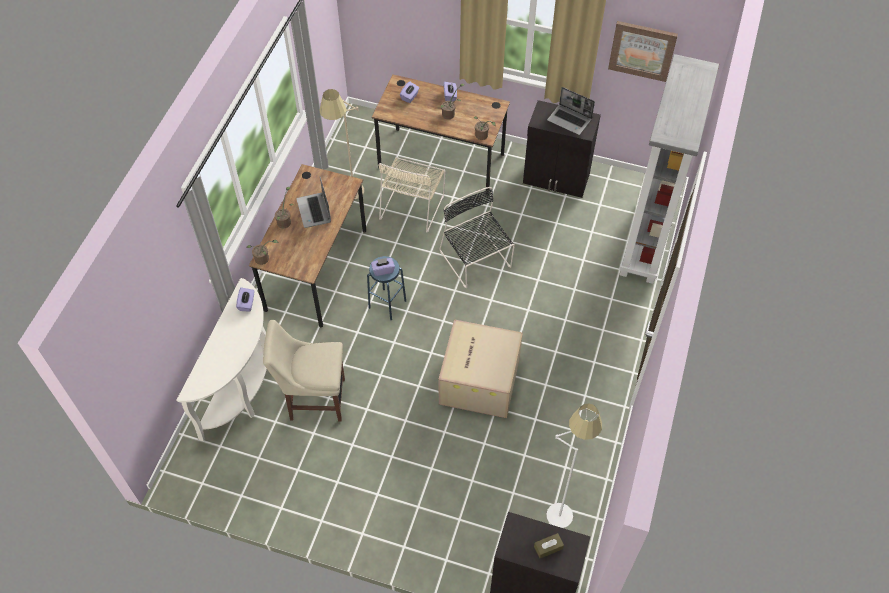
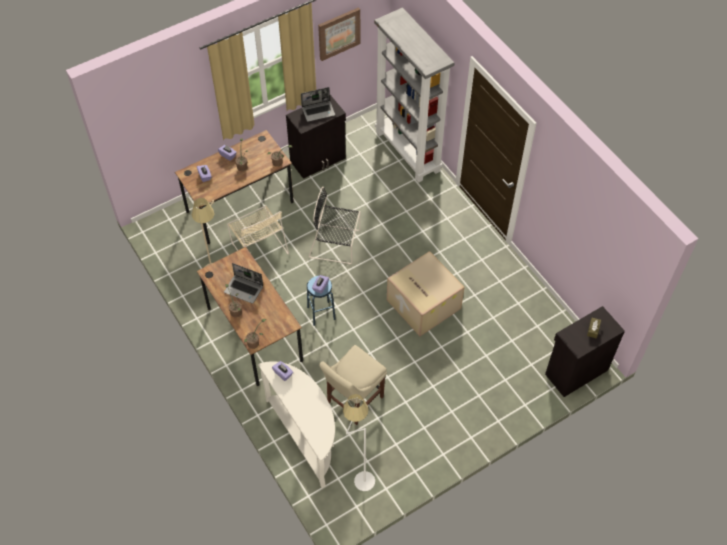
camera: 50 degrees left, 0 degrees up
white floor lamp [546,404,602,528] -> white floor lamp moved to [343,394,375,491]

